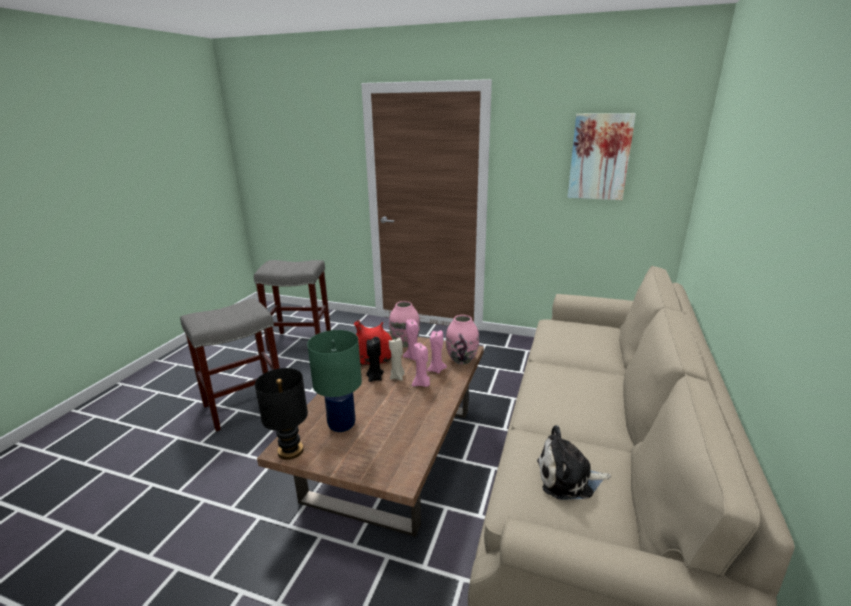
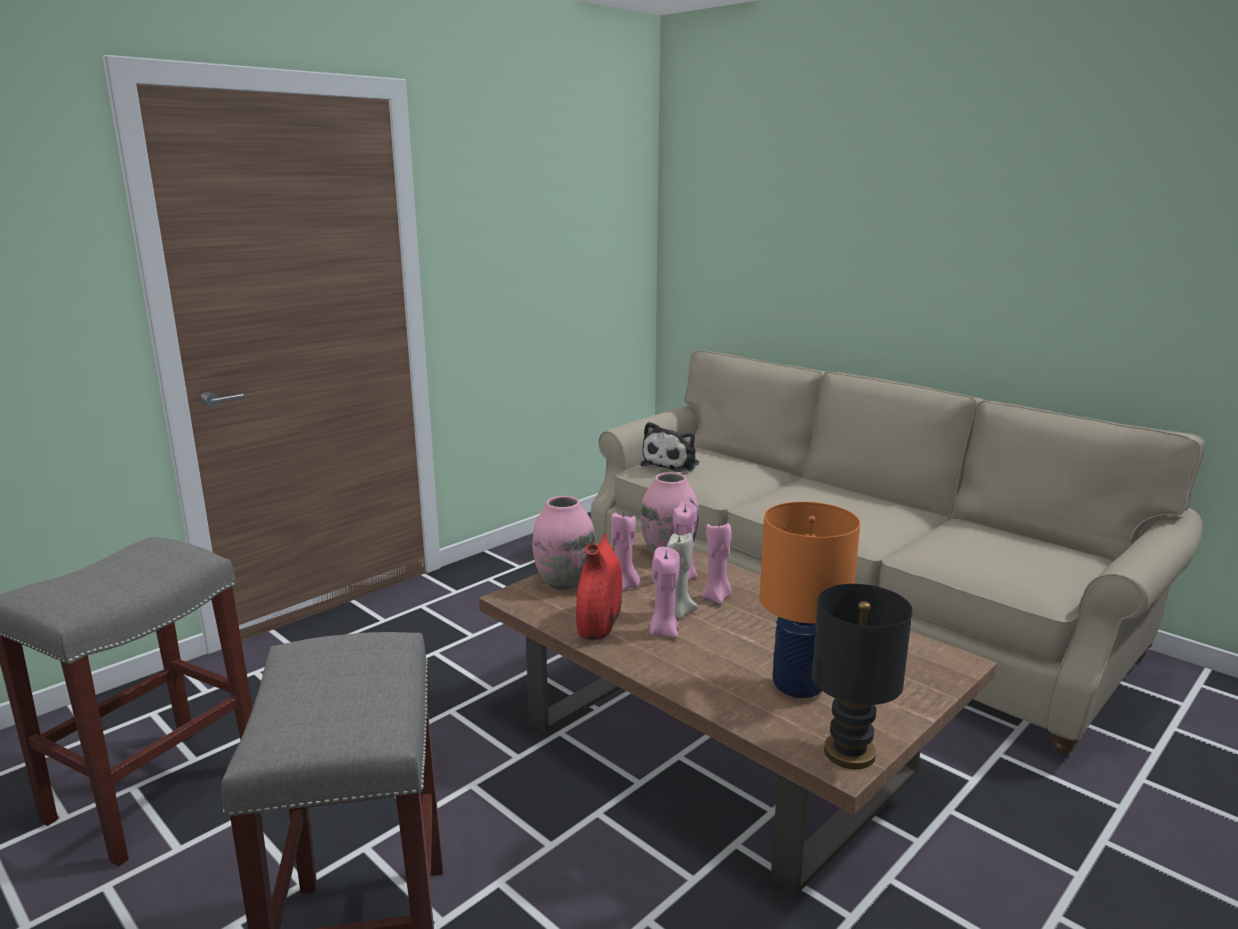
camera: 65 degrees left, 5 degrees down
green table lamp [307,330,362,432] -> orange table lamp [759,502,860,698]
black candle [366,337,384,382] -> pink candle [649,547,680,638]
plush toy [537,425,611,500] -> plush toy moved to [641,422,699,472]
picture [567,113,636,200] -> none

